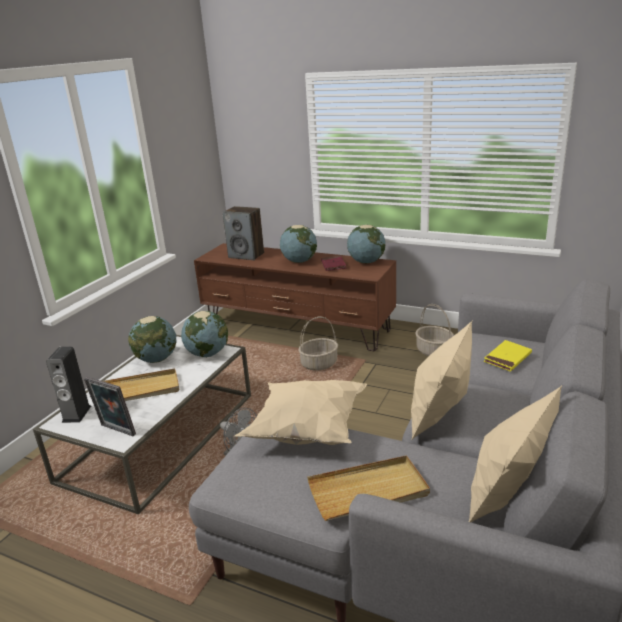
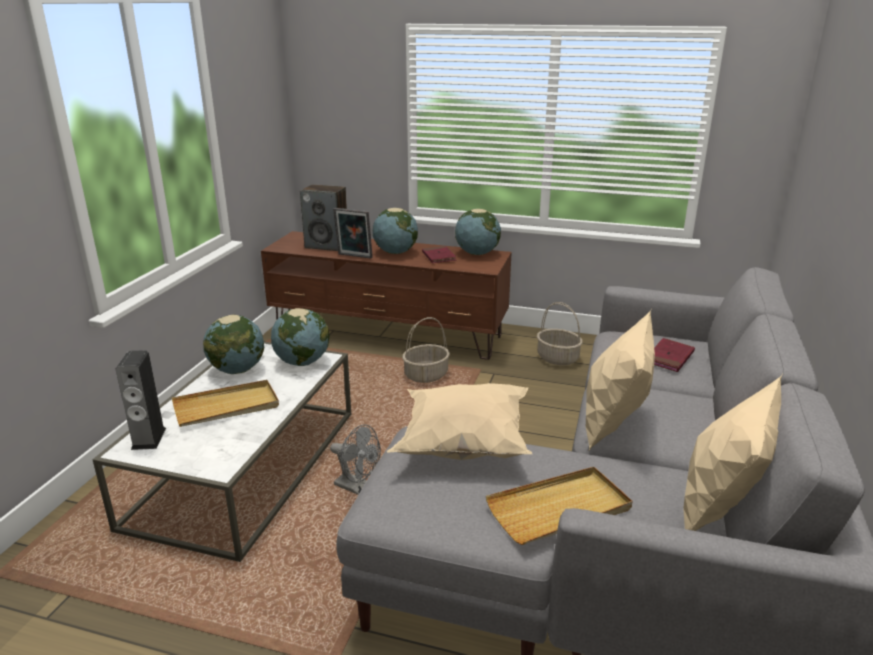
camera: 10 degrees left, 0 degrees up
picture frame [84,377,136,436] -> picture frame moved to [333,208,373,259]
yellow book [484,340,532,371] -> red book [654,338,695,372]

